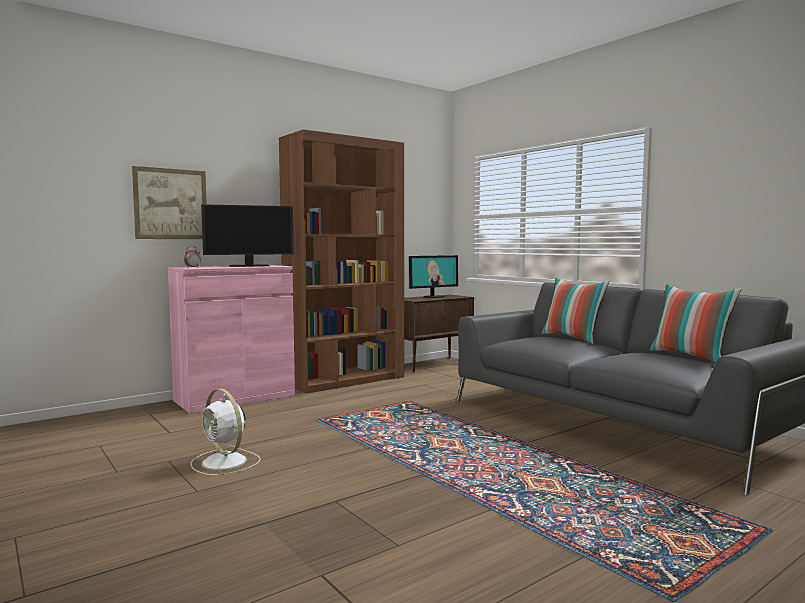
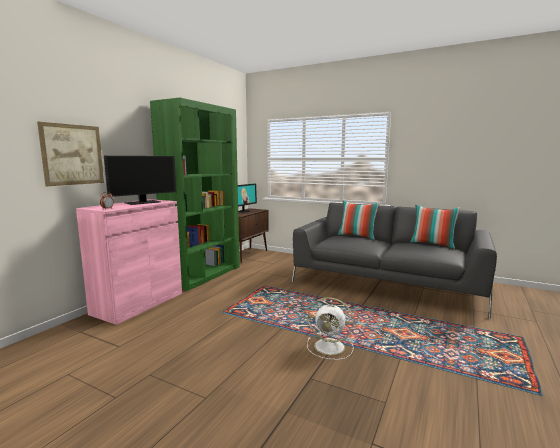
camera: 25 degrees left, 5 degrees up
white fan [190,389,260,475] -> white fan moved to [307,297,354,360]
brown bookcase [279,129,404,394] -> green bookcase [150,98,240,291]

